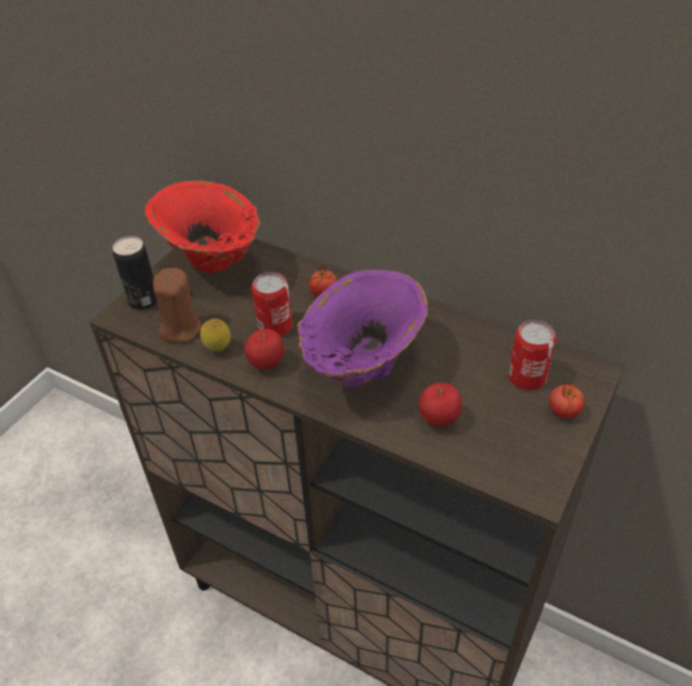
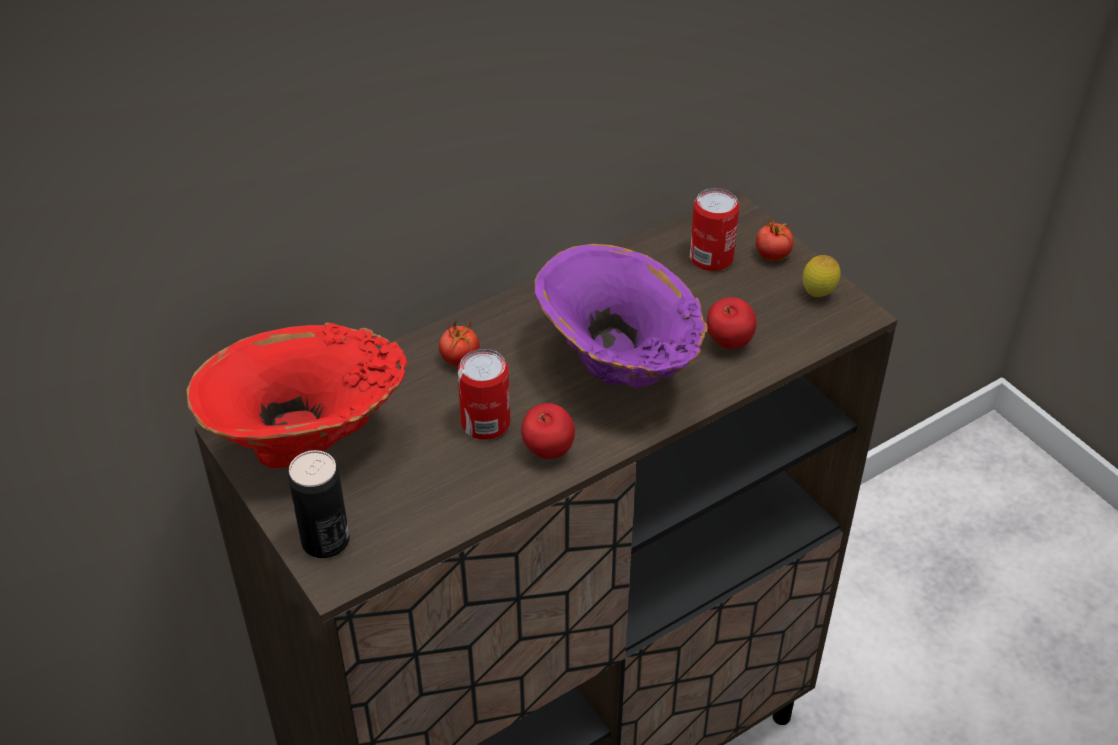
camera: 65 degrees left, 0 degrees up
brown candle [153,268,202,343] -> none
lemon [200,319,231,351] -> lemon moved to [803,255,841,297]

